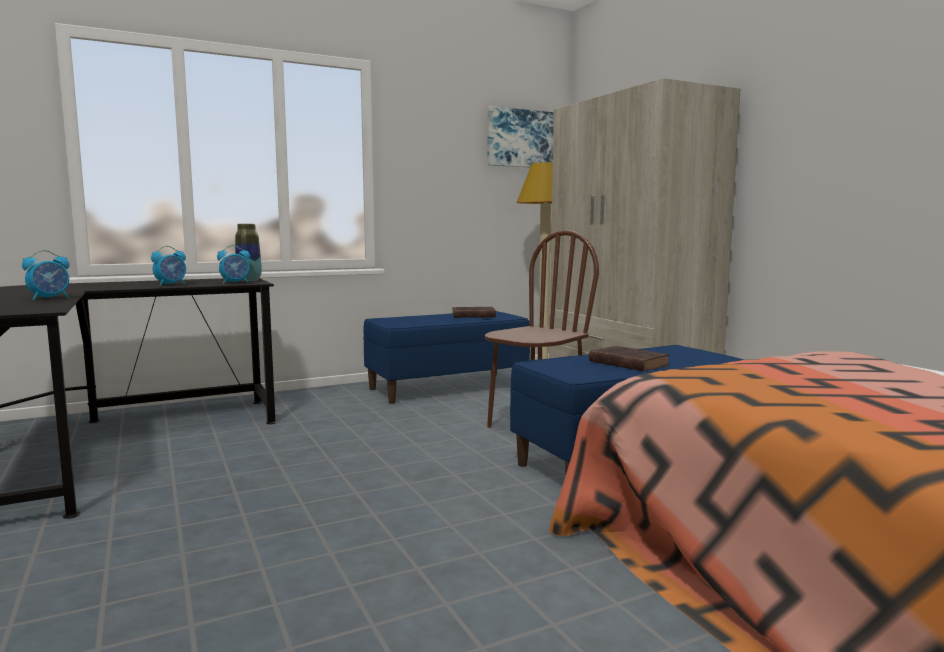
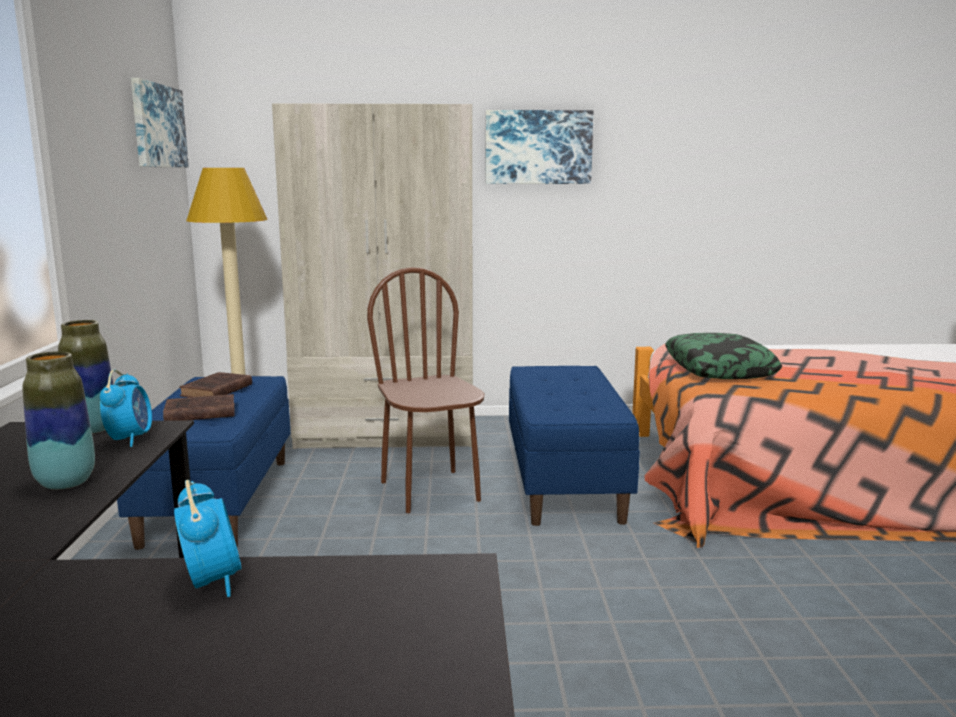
camera: 65 degrees left, 5 degrees up
alarm clock [151,246,186,286] -> vase [22,351,95,490]
brown book [589,346,670,371] -> brown book moved to [163,394,235,421]
none -> picture [486,110,594,184]
none -> pillow [665,333,782,379]

